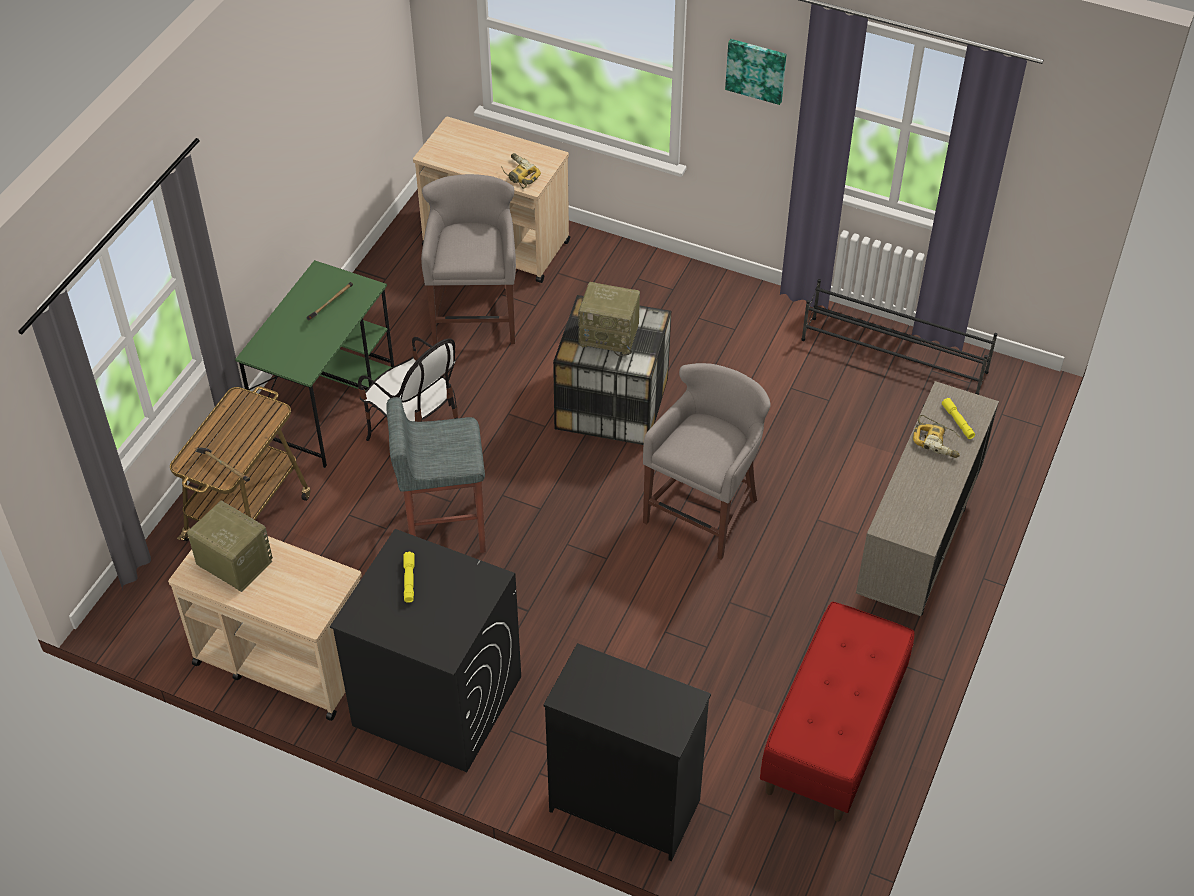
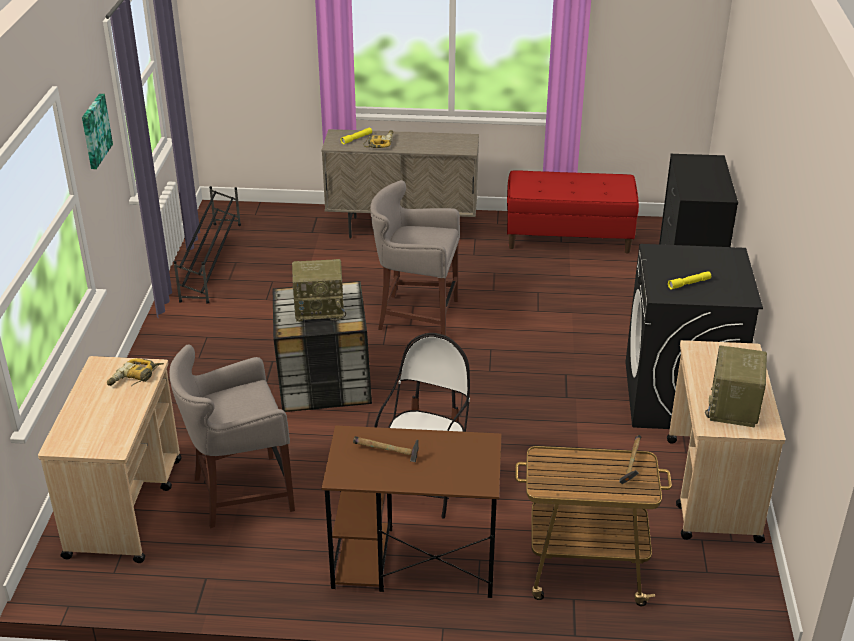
camera: 110 degrees left, 15 degrees down
green desk [235,260,394,468] -> brown desk [322,425,502,598]
grey stool [386,397,486,553] -> none
radio [578,282,640,356] -> radio turned 90 degrees clockwise [292,259,346,322]

